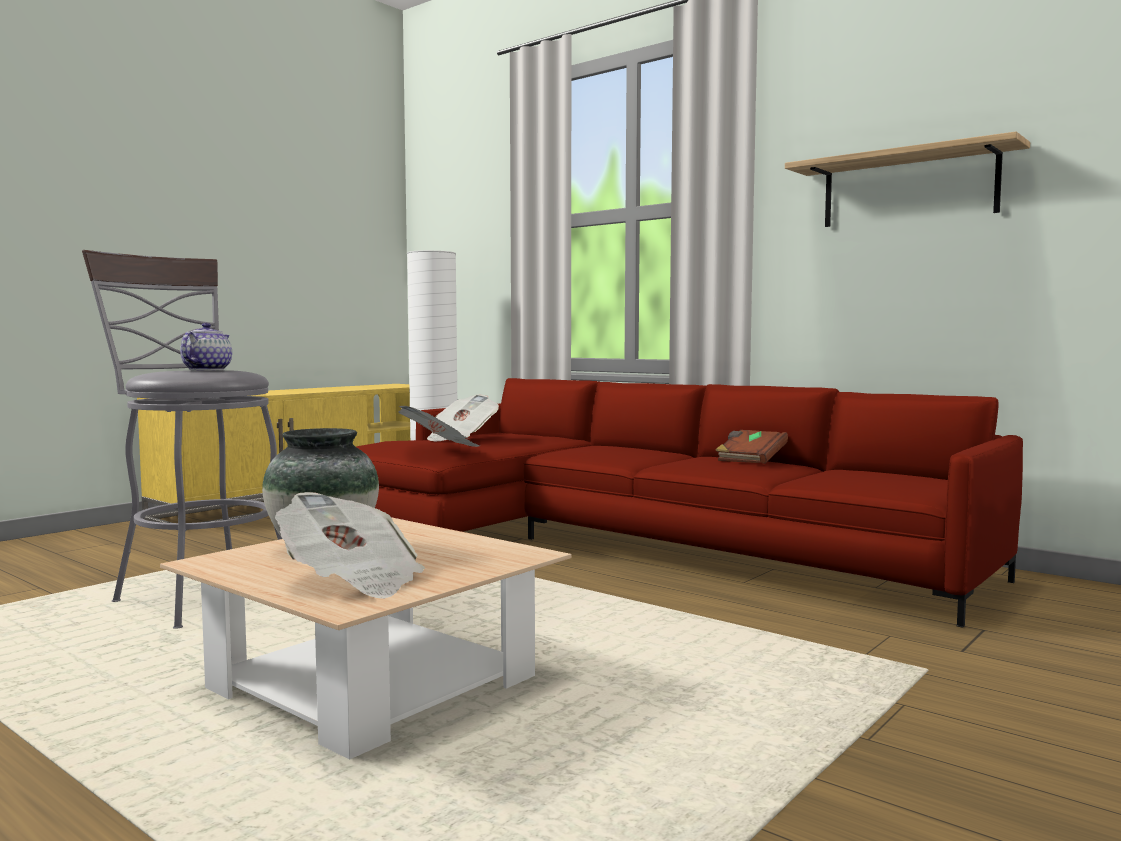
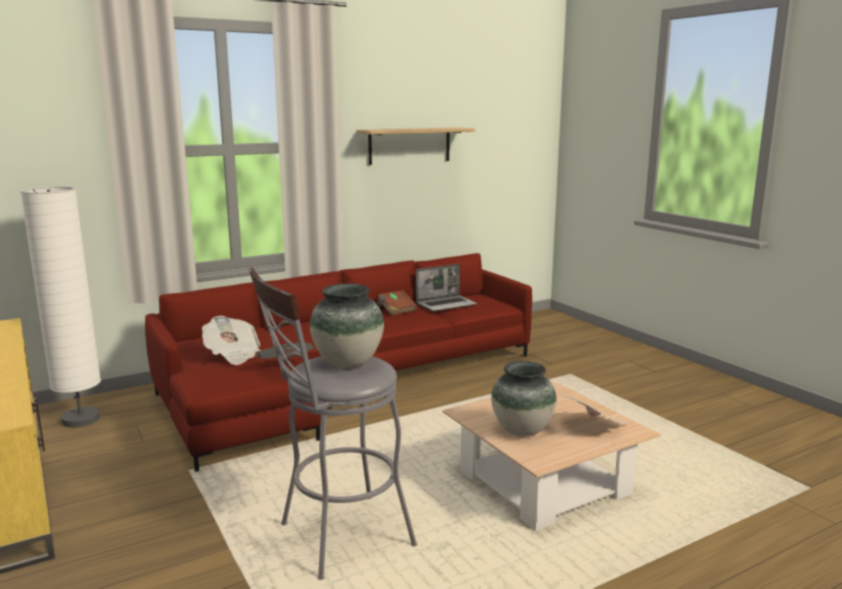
camera: 70 degrees left, 10 degrees up
teapot [180,323,232,371] -> vase [310,283,384,368]
none -> laptop [416,264,477,311]

